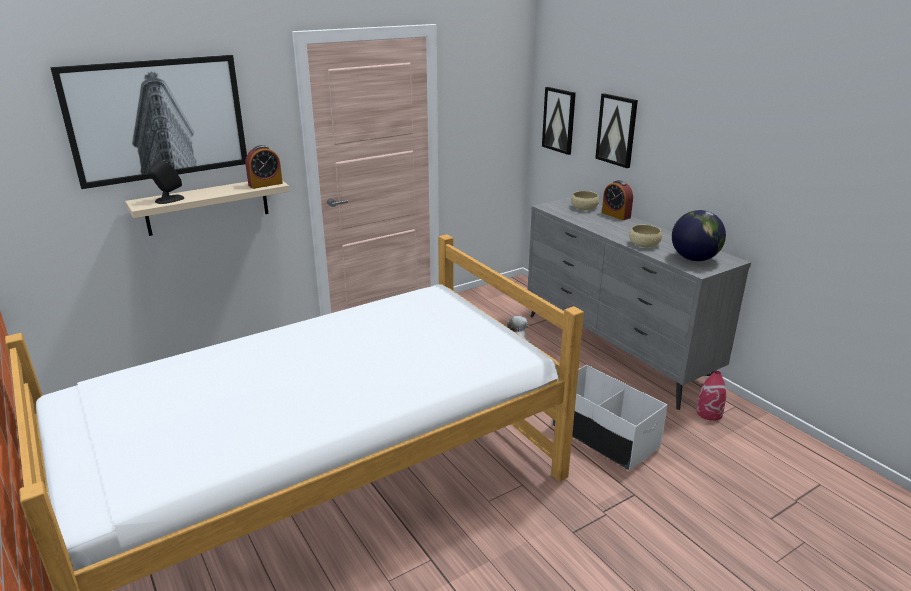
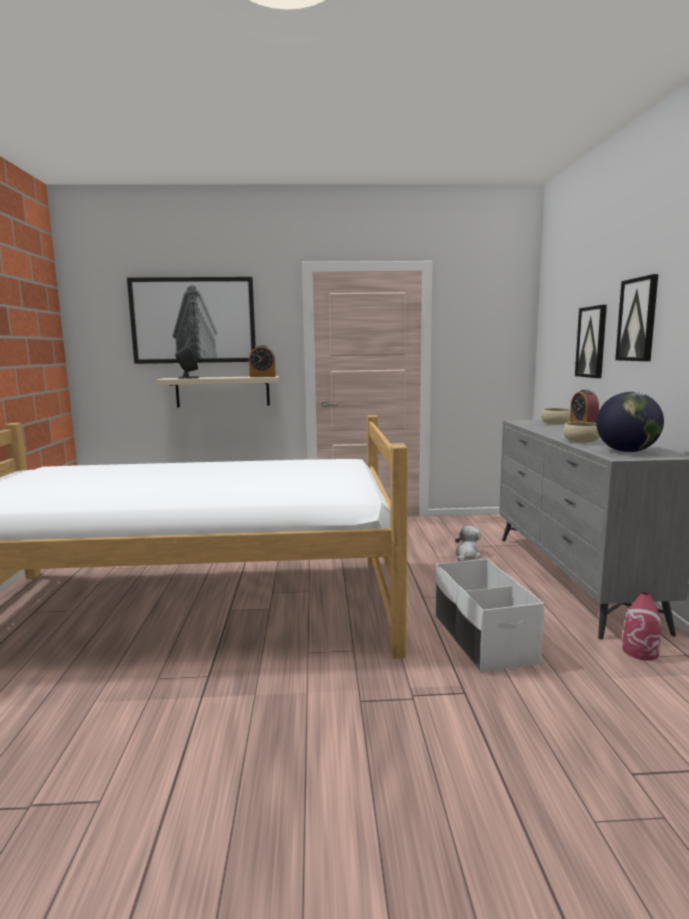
camera: 30 degrees right, 15 degrees down
picture [542,87,576,155] -> picture moved to [615,274,658,361]

